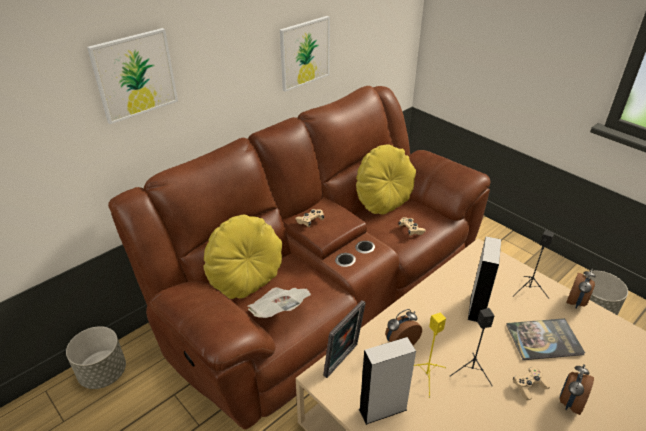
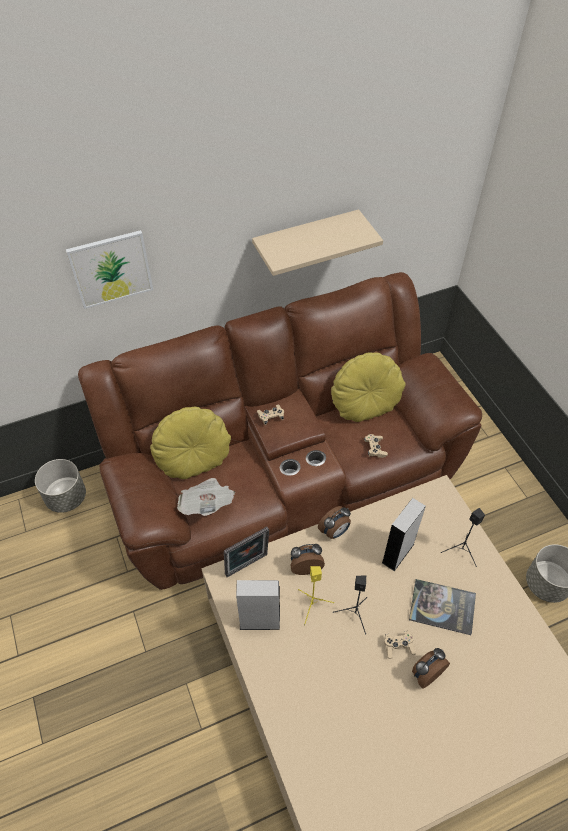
camera: 20 degrees right, 15 degrees up
picture [280,16,330,92] -> beige shelf [252,209,383,276]
alarm clock [566,269,596,309] -> alarm clock moved to [318,506,351,539]

